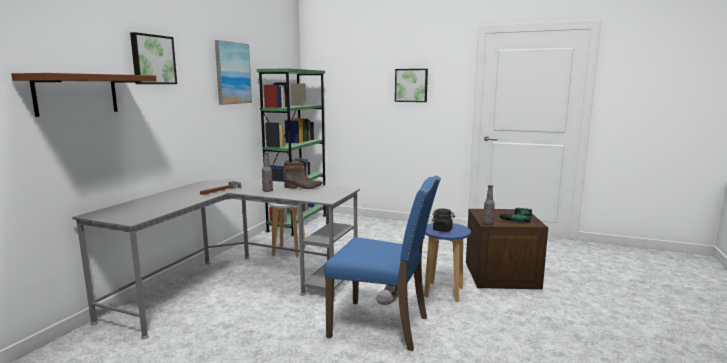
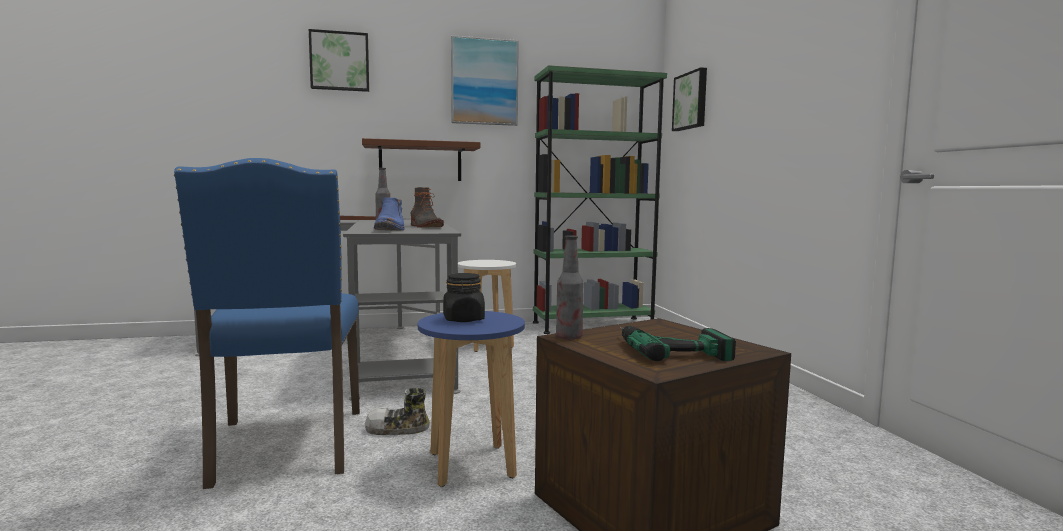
camera: 55 degrees right, 5 degrees down
brown shelf [11,73,157,117] -> brown shelf moved to [362,138,480,181]
picture [395,69,428,102] -> picture moved to [672,67,707,131]
none -> blue boot [374,197,405,230]

